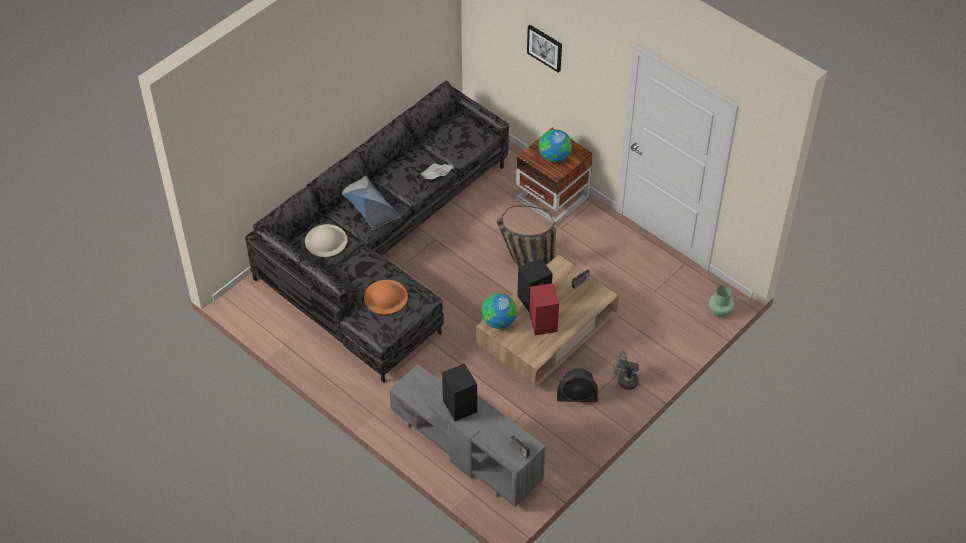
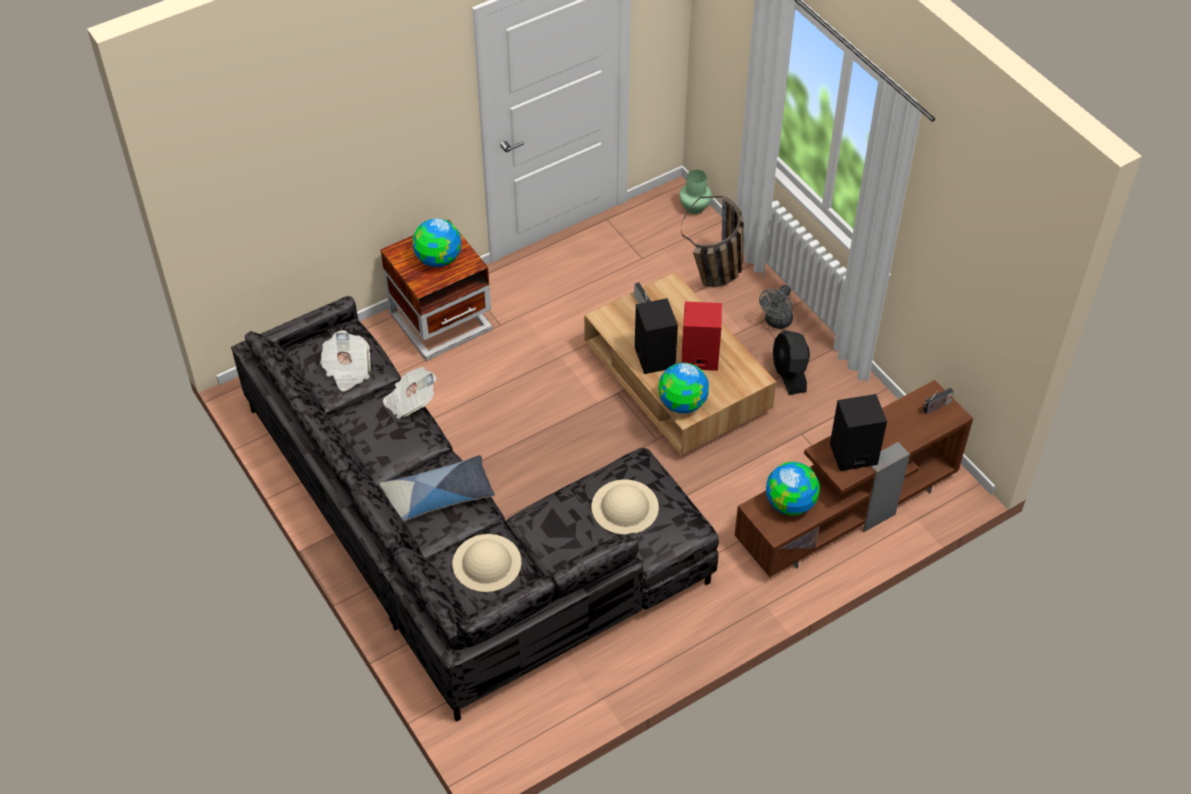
camera: 75 degrees left, 0 degrees up
orange hat [364,280,408,315] -> beige hat [592,480,659,535]
grey tv stand [389,364,545,507] -> brown tv stand [735,380,973,577]
basket [497,205,556,267] -> basket moved to [681,195,744,287]
picture [527,25,562,73] -> none
black fan [557,368,598,402] -> black fan turned 150 degrees clockwise [773,330,810,395]
none -> newspaper [320,330,371,391]
none -> globe [766,462,820,516]

